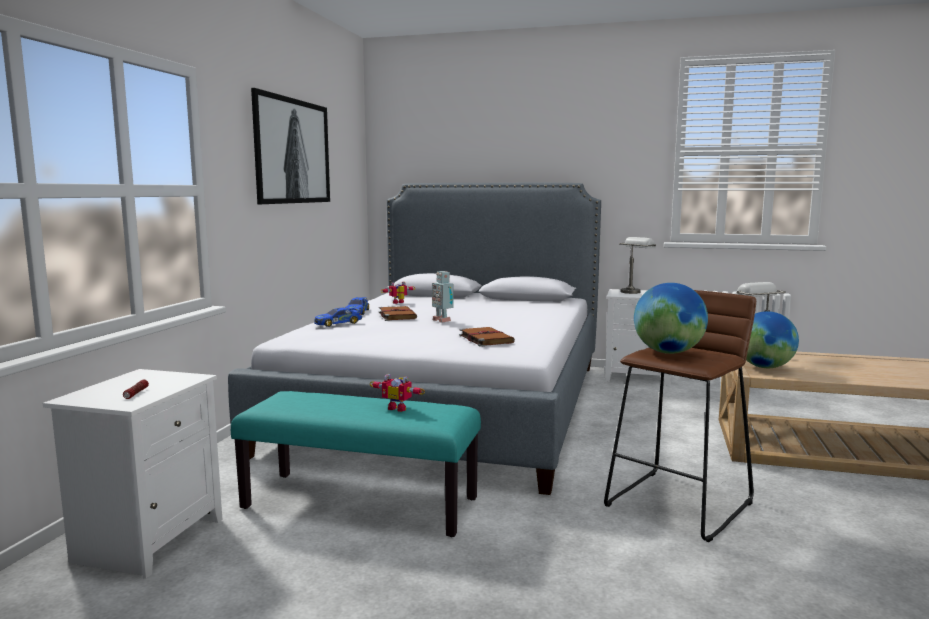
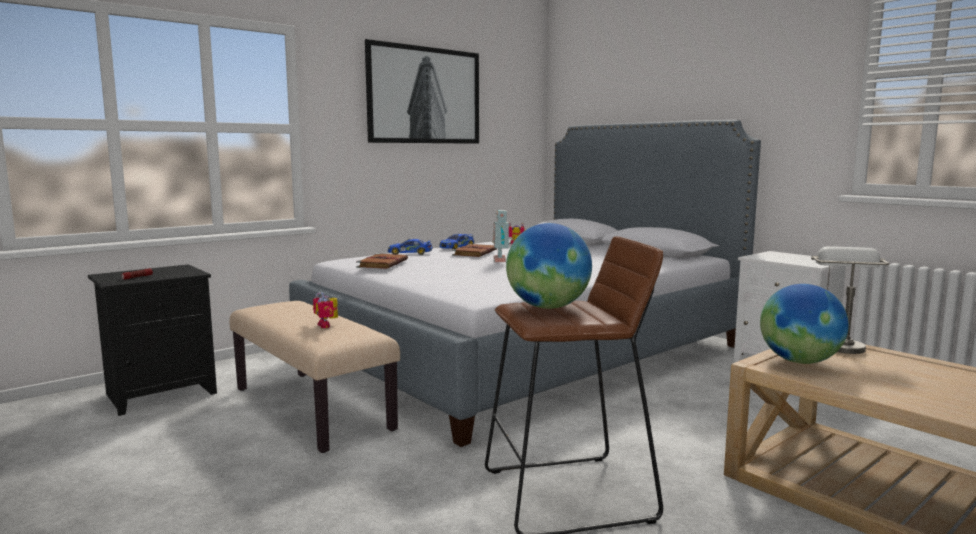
camera: 35 degrees right, 0 degrees up
white nightstand [43,369,222,579] -> black nightstand [88,264,217,416]
turquoise bench [231,391,481,537] -> beige bench [230,301,400,453]
brown book [459,327,515,347] -> brown book moved to [356,253,408,269]
grey table lamp [619,237,656,294] -> none

